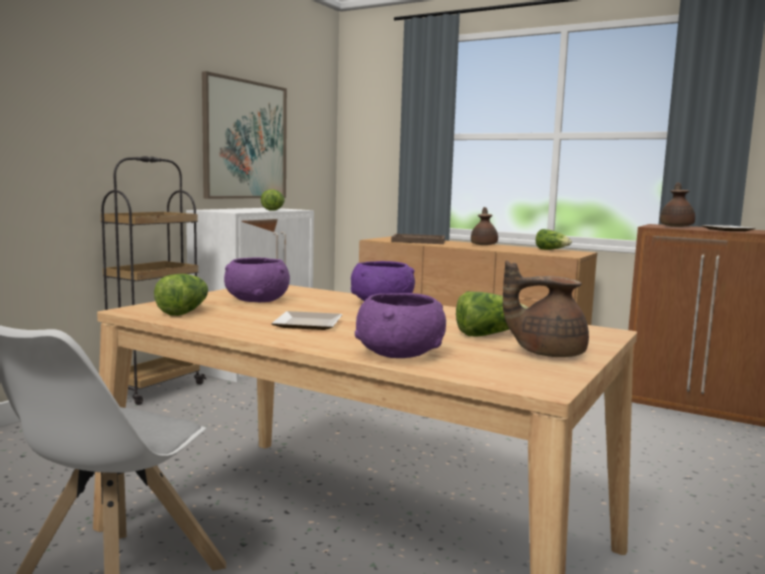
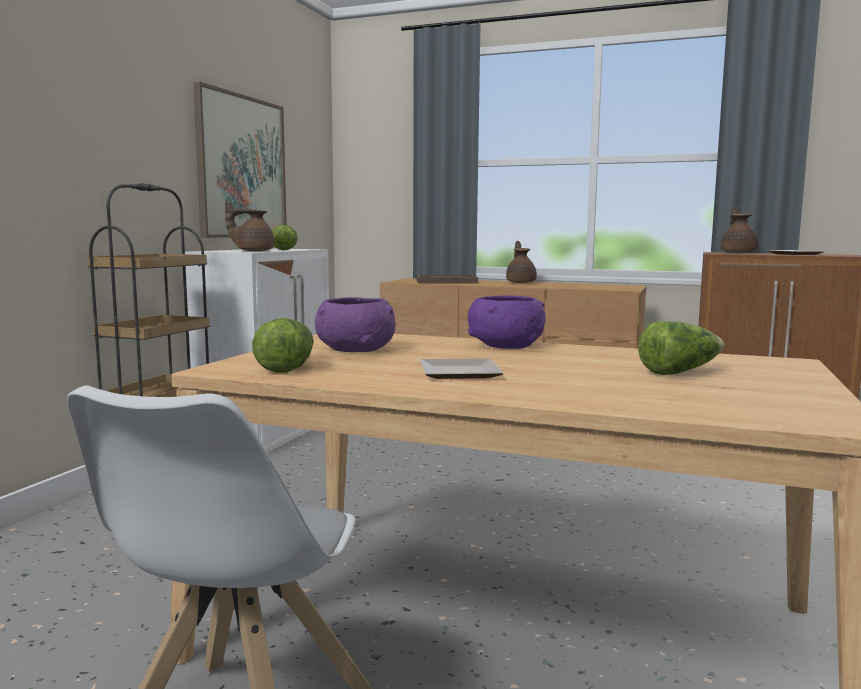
camera: 10 degrees left, 0 degrees up
purple bowl [355,293,446,358] -> none
brown teapot [503,260,589,357] -> brown teapot moved to [225,200,274,251]
lettuce [536,229,572,250] -> none

